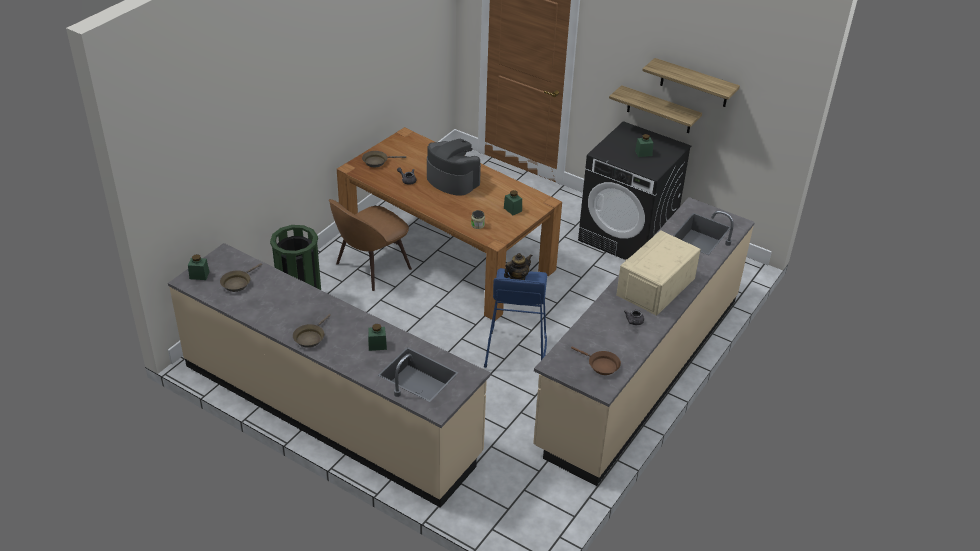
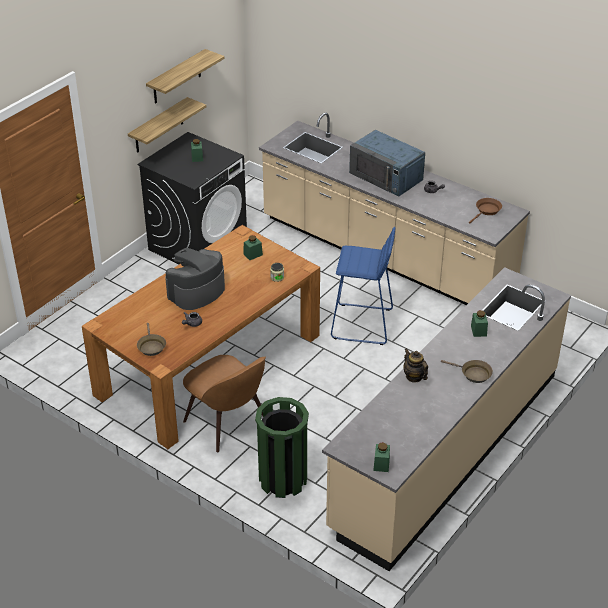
camera: 85 degrees left, 0 degrees up
brown frying pan [220,263,262,292] -> none
teapot [504,253,532,280] -> teapot moved to [403,348,428,383]
beige microwave [616,230,701,315] -> blue microwave [349,130,425,196]

